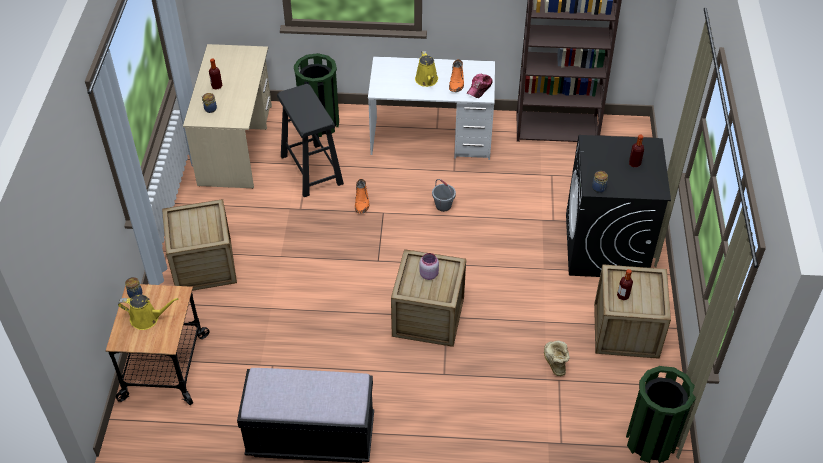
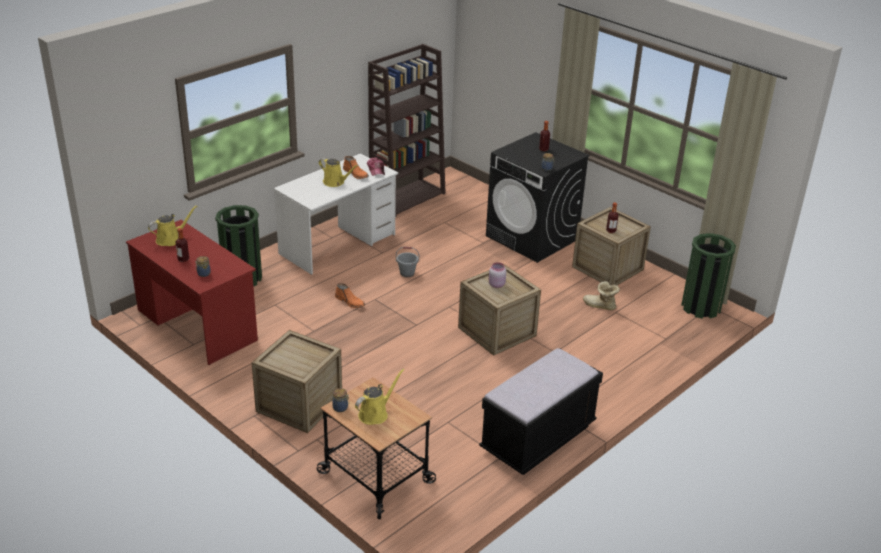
camera: 50 degrees left, 15 degrees down
beige desk [183,44,272,189] -> red desk [126,220,258,365]
black stool [277,84,344,197] -> none
none -> yellow watering can [148,205,197,246]

